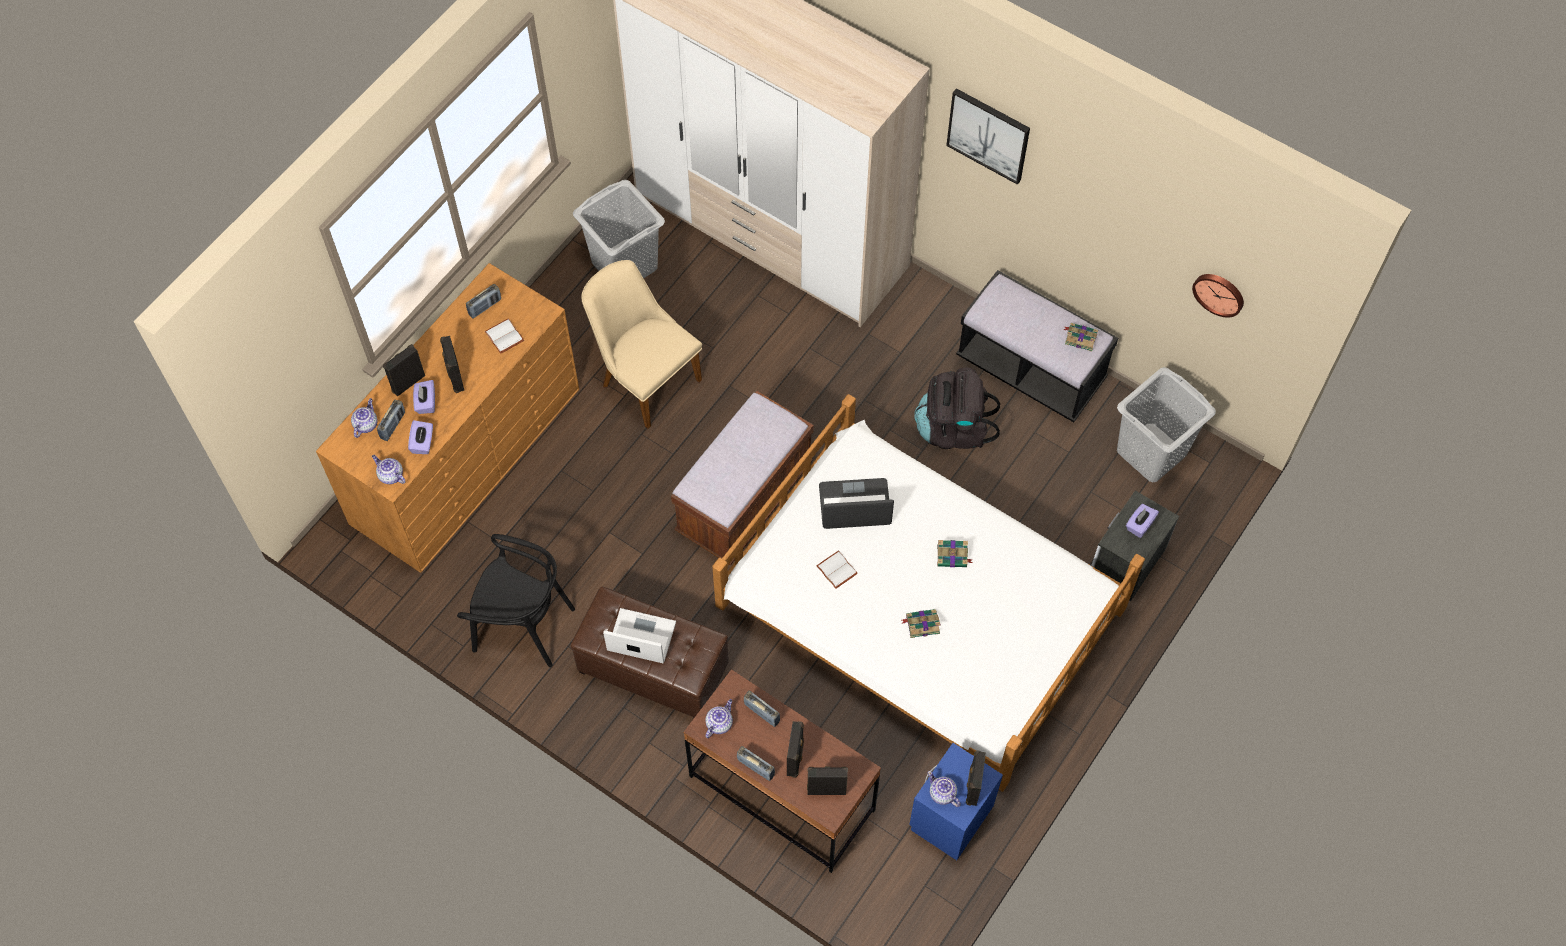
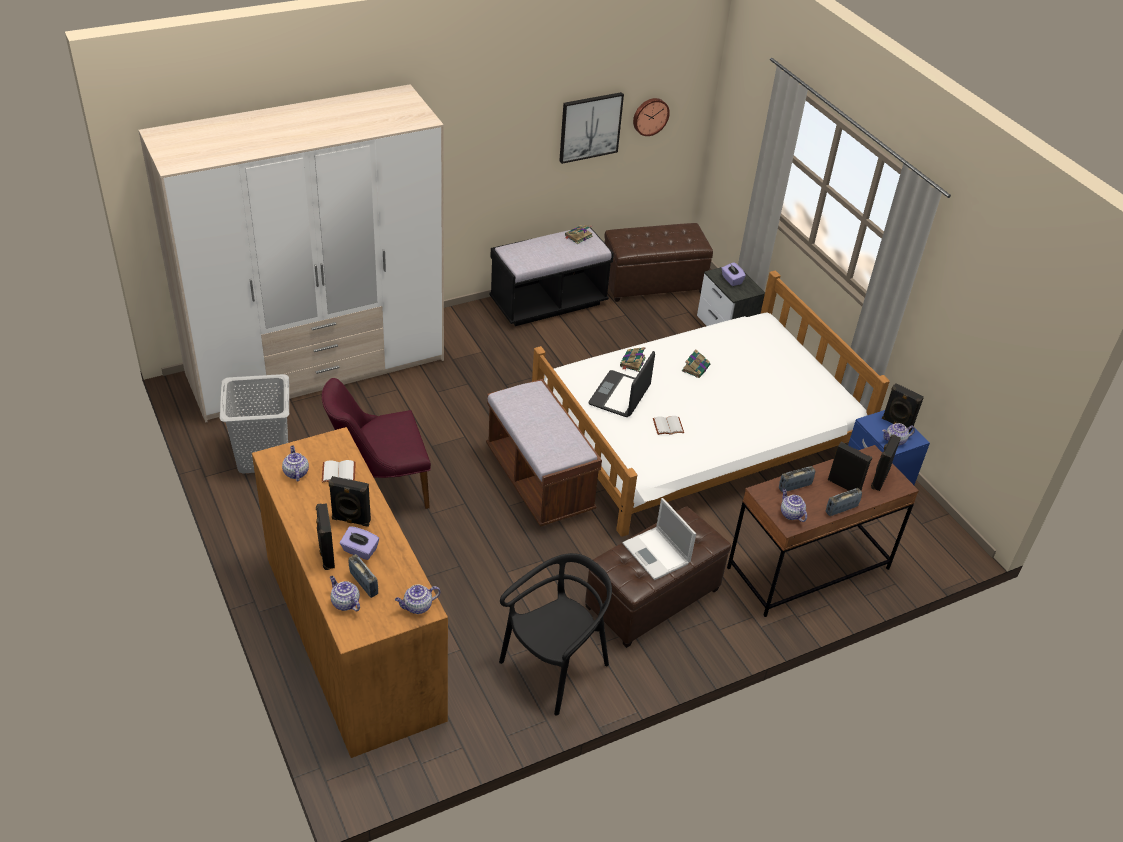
camera: 65 degrees left, 20 degrees down
purple tissue box [408,420,433,454] -> none
radio [466,284,501,319] -> teapot [282,446,309,482]
beige chair [581,260,702,429] -> purple chair [322,378,431,509]
laptop [603,608,676,663] -> laptop turned 75 degrees counterclockwise [622,498,696,580]
book [902,609,941,638] -> book moved to [620,347,646,372]
black backpack [914,368,1000,449] -> none
picture [946,88,1030,185] -> picture moved to [559,92,624,164]
grey laundry basket [1117,367,1216,482] -> brown ottoman [604,223,713,302]

